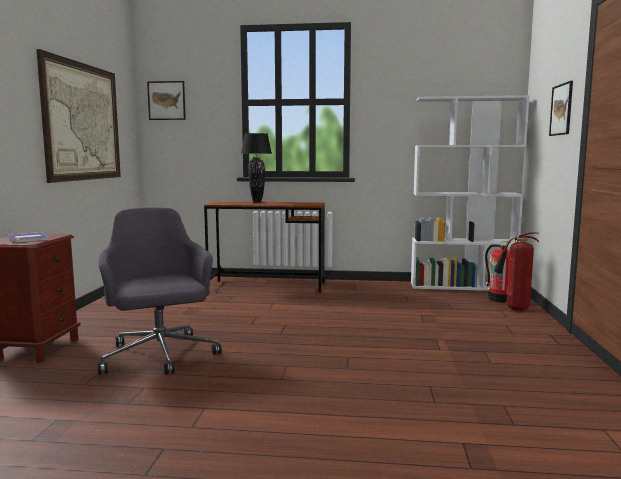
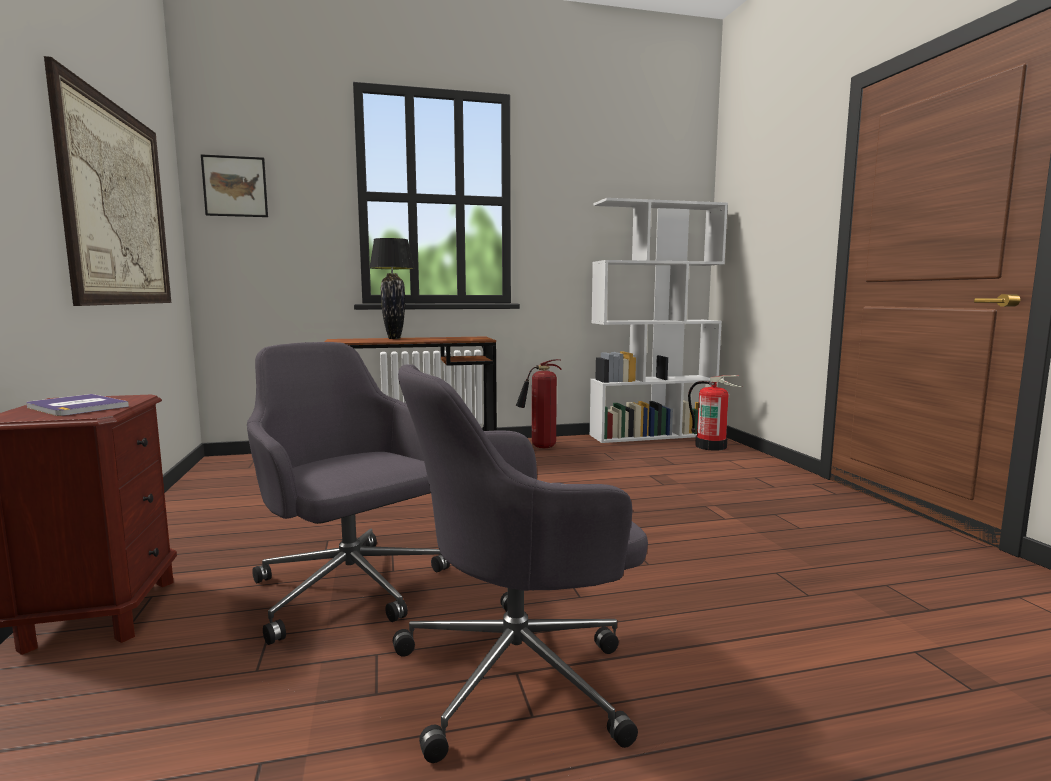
camera: 20 degrees left, 0 degrees up
fire extinguisher [494,233,539,311] -> fire extinguisher moved to [516,359,561,448]
picture [549,81,573,136] -> none
none -> grey office chair [393,364,648,763]

